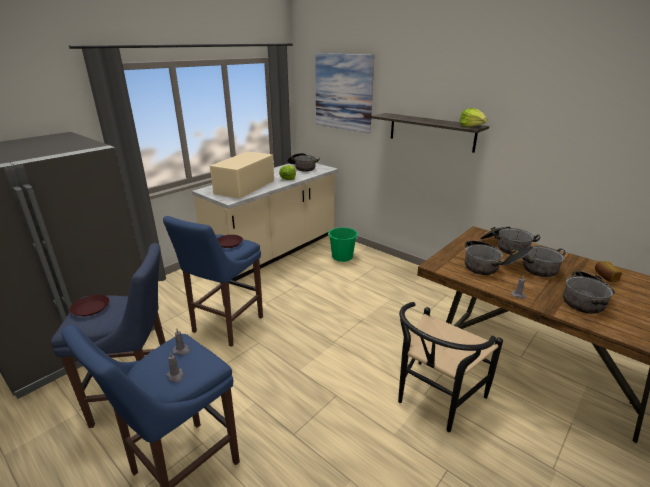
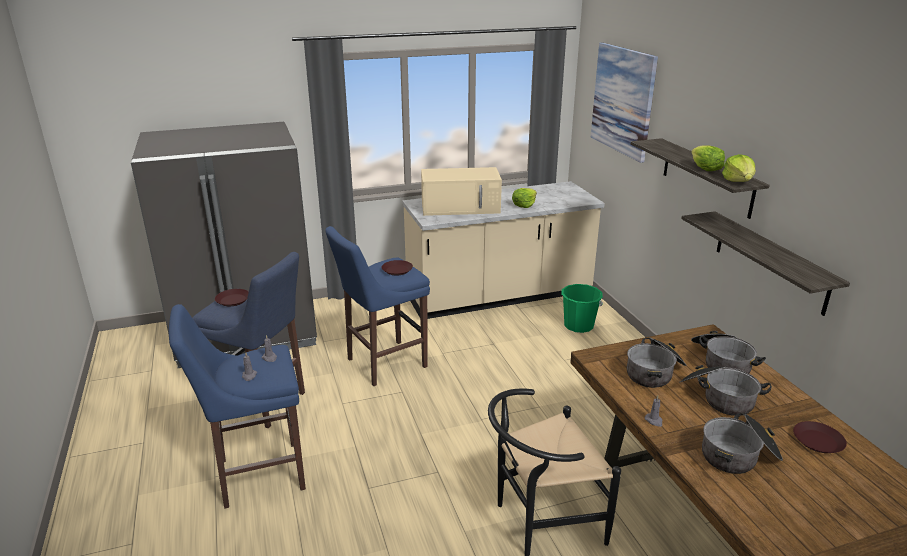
camera: 30 degrees right, 0 degrees up
beige microwave [210,151,274,199] -> beige microwave turned 150 degrees counterclockwise [421,167,502,216]
cooking pot [287,153,320,172] -> none
bread [595,261,622,282] -> brown plate [793,421,847,453]
none -> shelf [681,211,850,316]
none -> lettuce [691,145,725,171]

